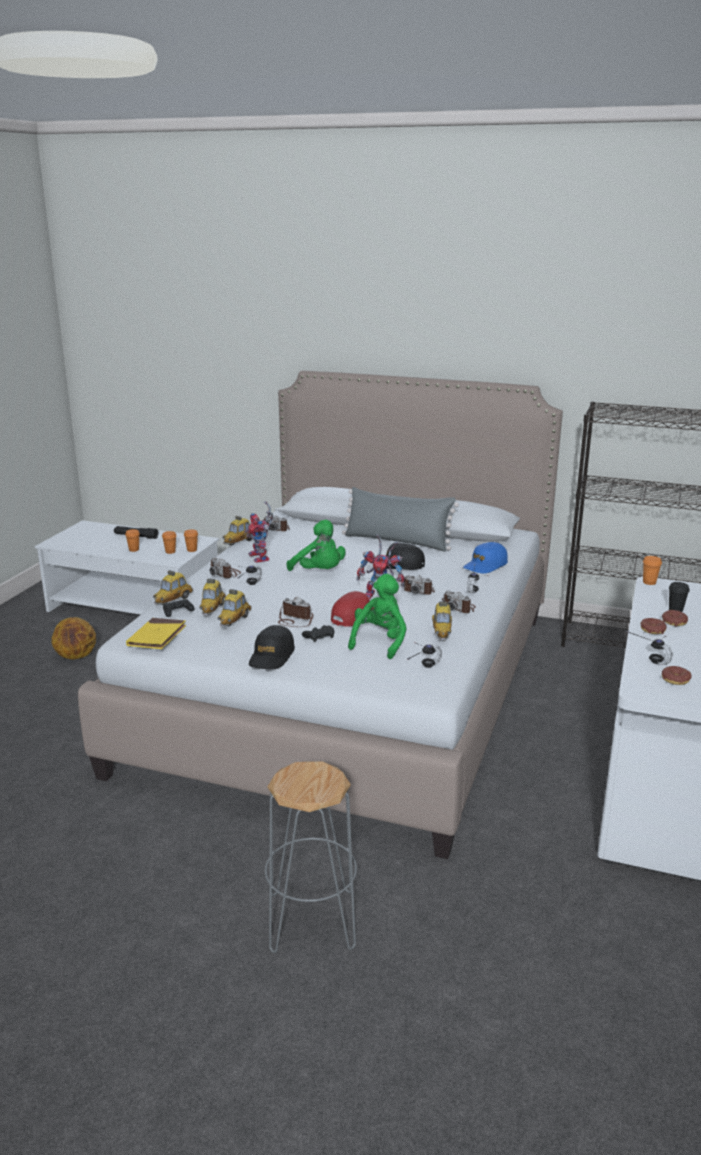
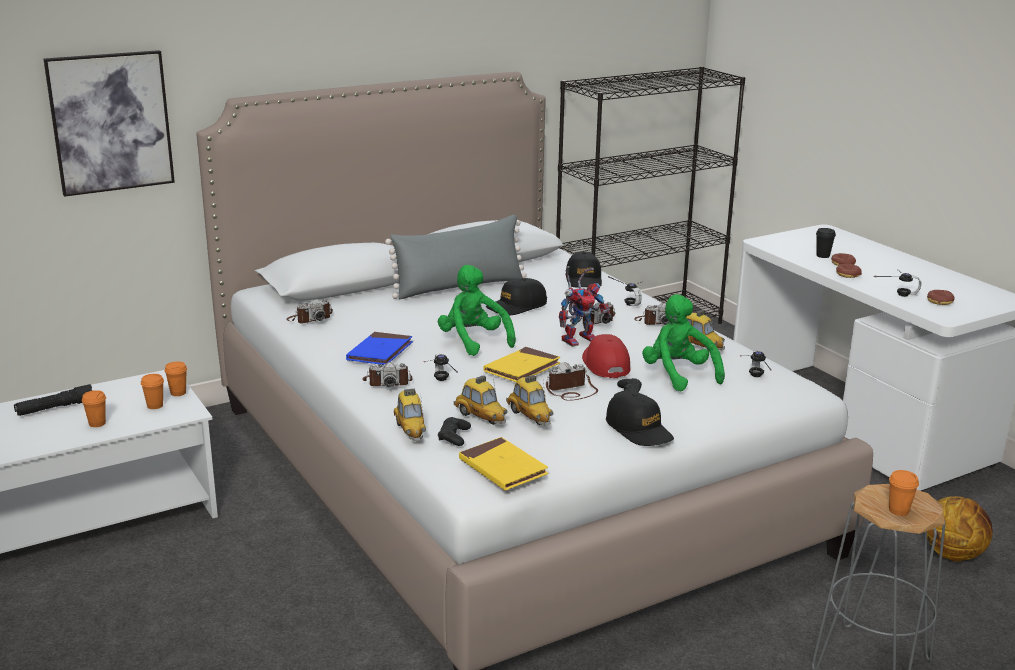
camera: 50 degrees left, 0 degrees up
basketball [51,617,96,659] -> basketball moved to [927,496,993,562]
toy car [222,516,252,546] -> none
toy robot [244,501,273,563] -> blue book [346,332,413,365]
green plush toy [287,520,346,571] -> green plush toy turned 120 degrees counterclockwise [438,265,516,356]
blue cap [463,542,508,574] -> black cap [566,251,602,287]
orange cup [643,556,662,585] -> orange cup moved to [889,470,919,516]
none -> picture [44,50,175,197]
none -> yellow book [484,347,560,382]

